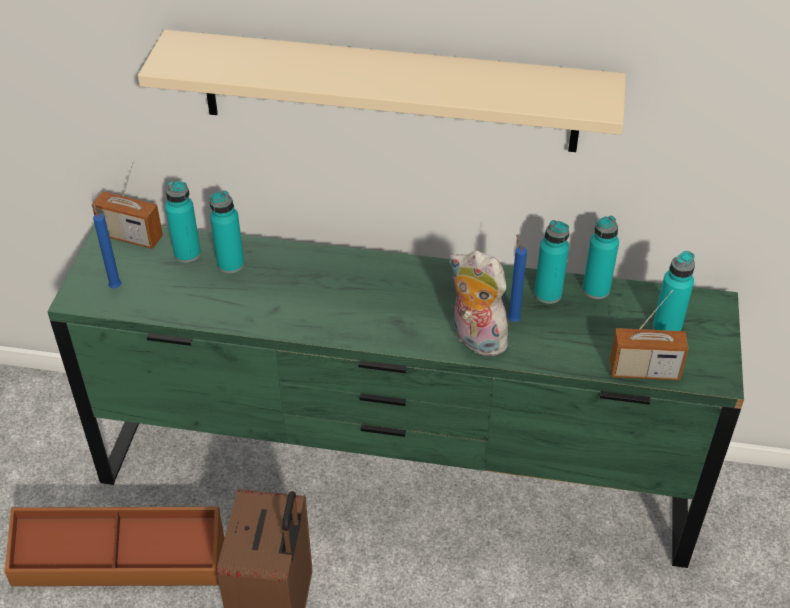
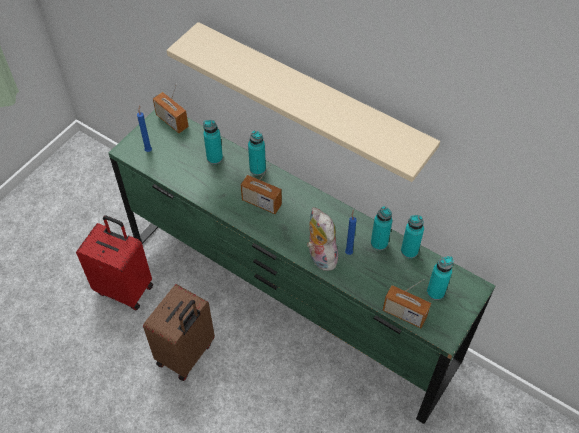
camera: 25 degrees right, 10 degrees up
brown storage box [5,507,224,586] -> red suitcase [76,215,153,311]
turquoise bottle [165,181,201,263] -> turquoise bottle moved to [248,131,266,175]
none -> radio [241,164,282,214]

